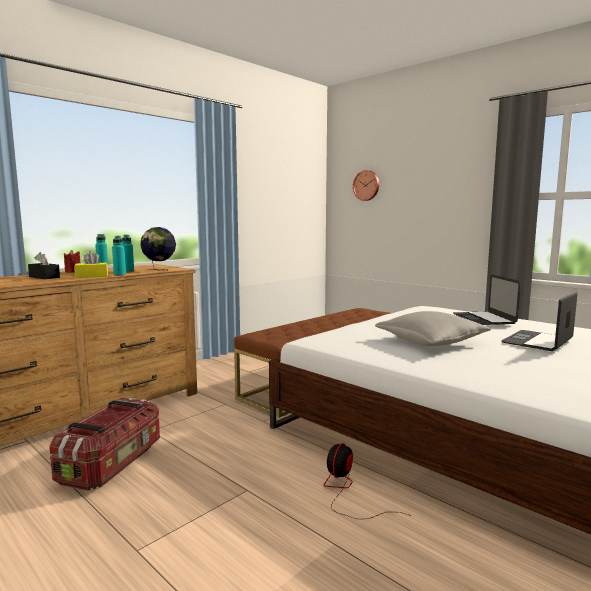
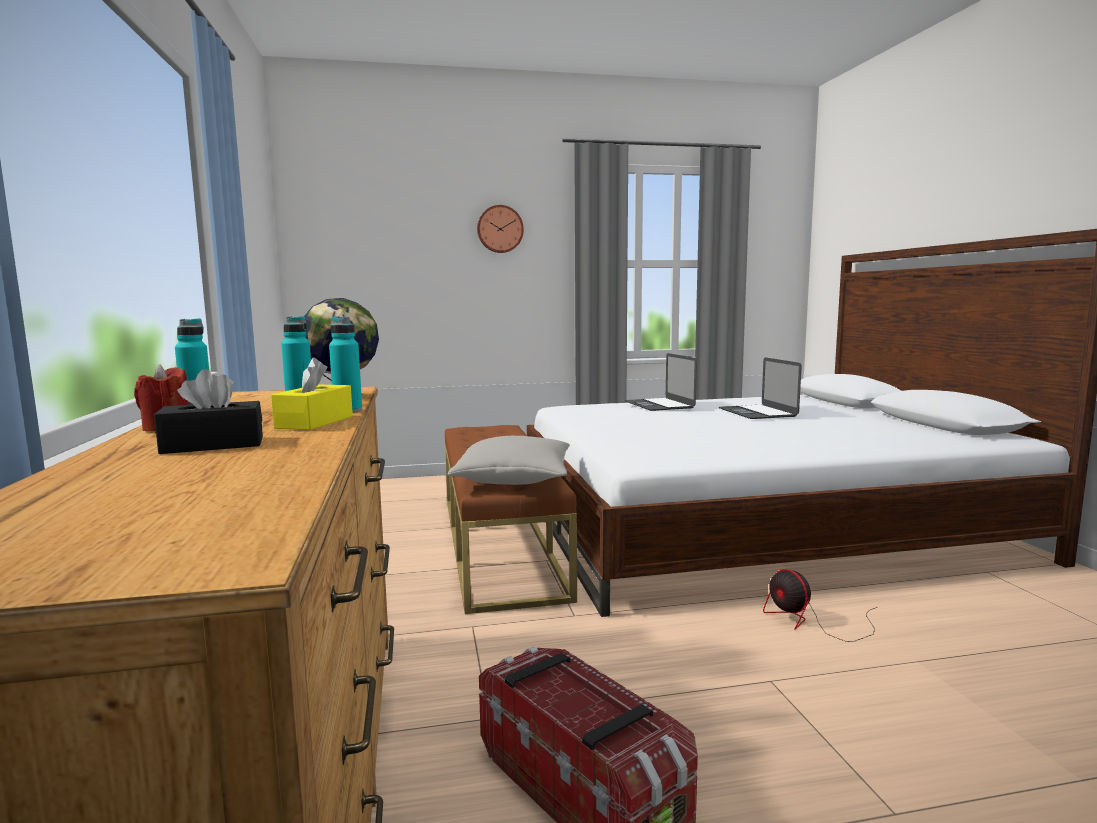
camera: 55 degrees left, 0 degrees up
wall clock [353,170,379,201] -> wall clock moved to [477,205,524,253]
grey pillow [375,311,491,346] -> grey pillow moved to [448,436,570,485]
laptop [453,274,521,325] -> laptop turned 45 degrees clockwise [625,353,697,411]

